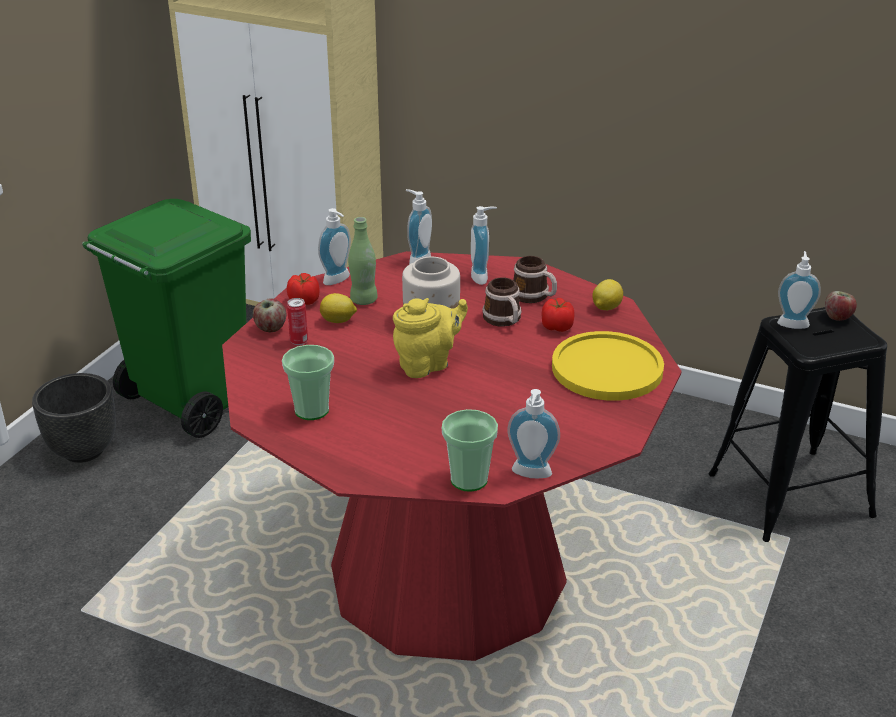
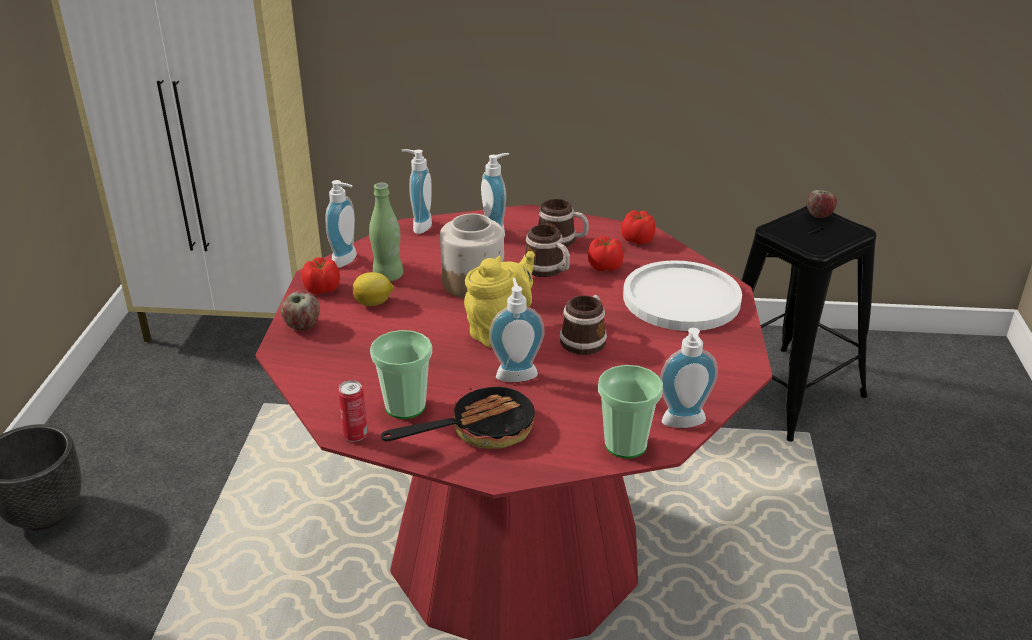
camera: 20 degrees left, 0 degrees up
green trash can [82,199,251,438] -> none
can [287,298,308,345] -> can moved to [338,380,367,441]
yellow plate [552,331,664,401] -> white plate [623,260,742,331]
lemon [592,279,623,310] -> tomato [621,210,655,244]
soap dispenser [777,251,821,329] -> soap dispenser moved to [489,278,545,382]
none -> frying pan [381,375,535,449]
none -> mug [560,295,607,355]

